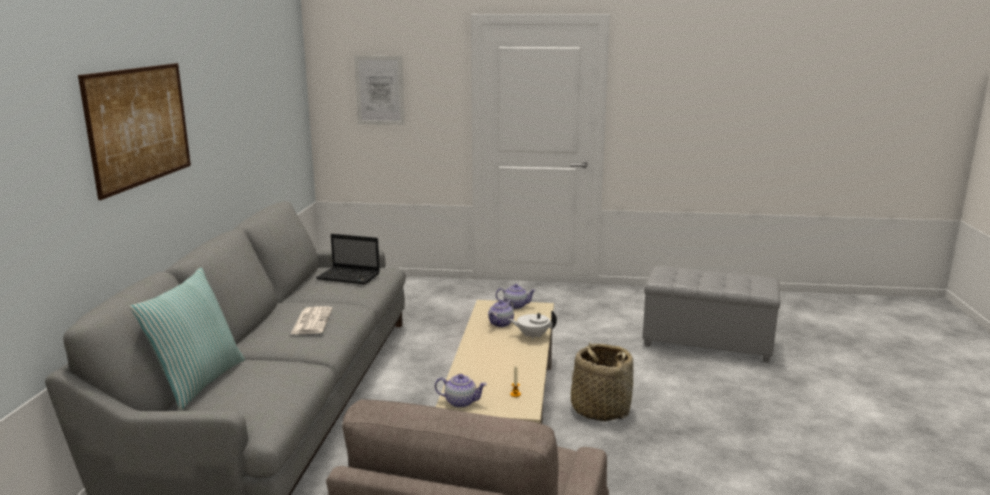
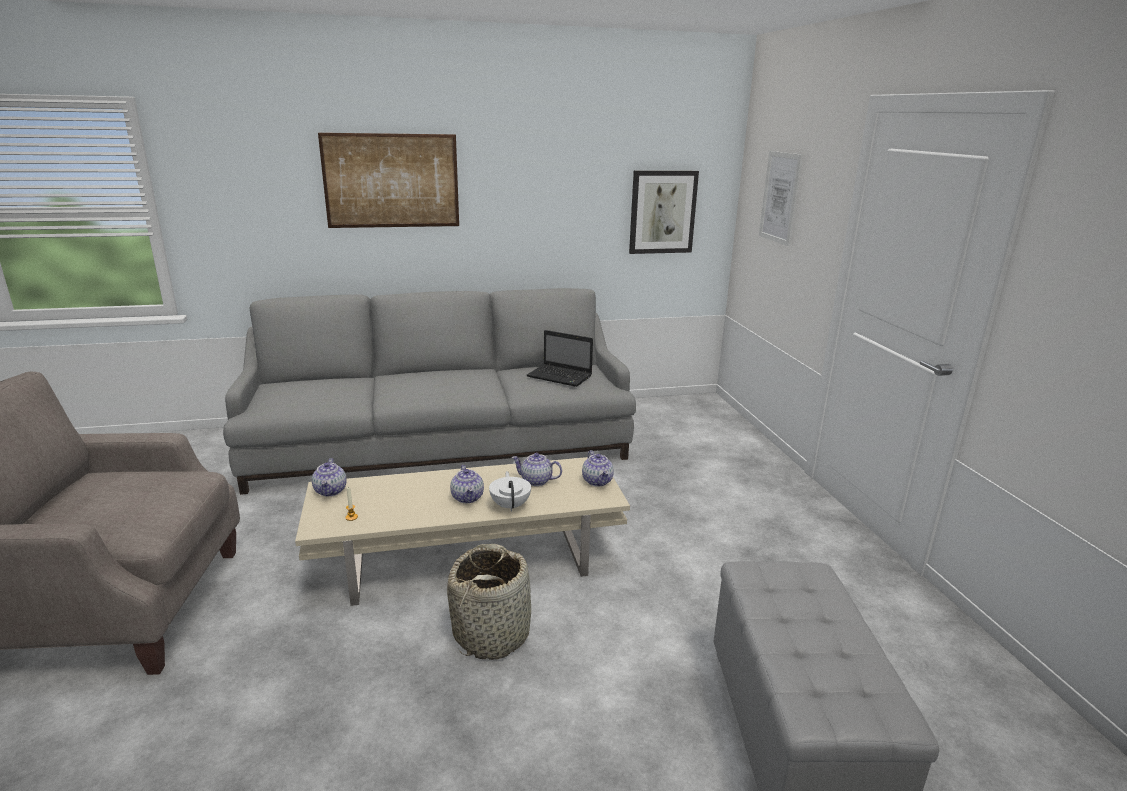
camera: 70 degrees right, 5 degrees up
pillow [130,268,245,410] -> none
newspaper [290,307,333,335] -> none
laptop [316,234,380,284] -> laptop turned 60 degrees counterclockwise [527,330,593,387]
none -> teapot [450,465,484,503]
none -> picture [629,170,699,254]

